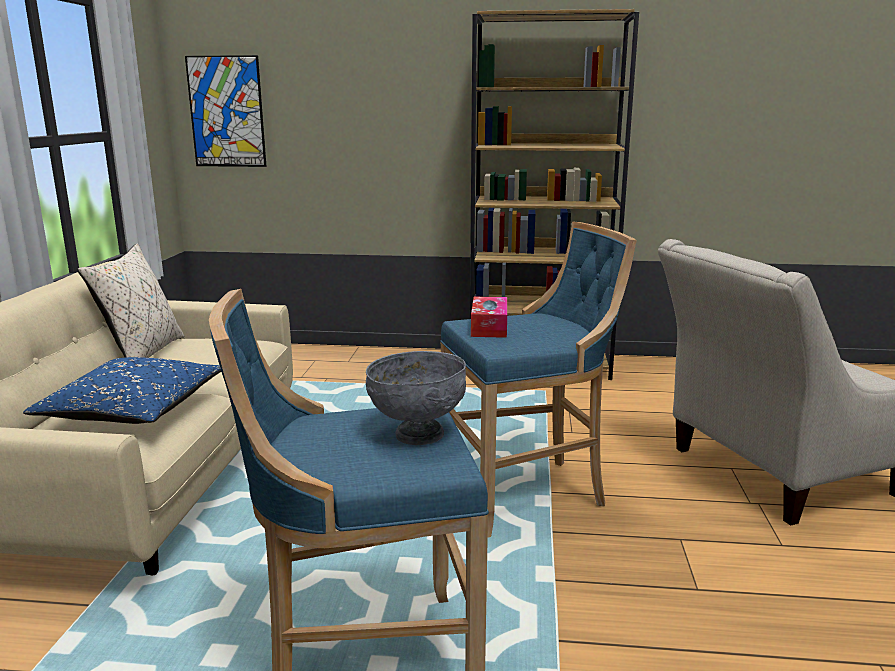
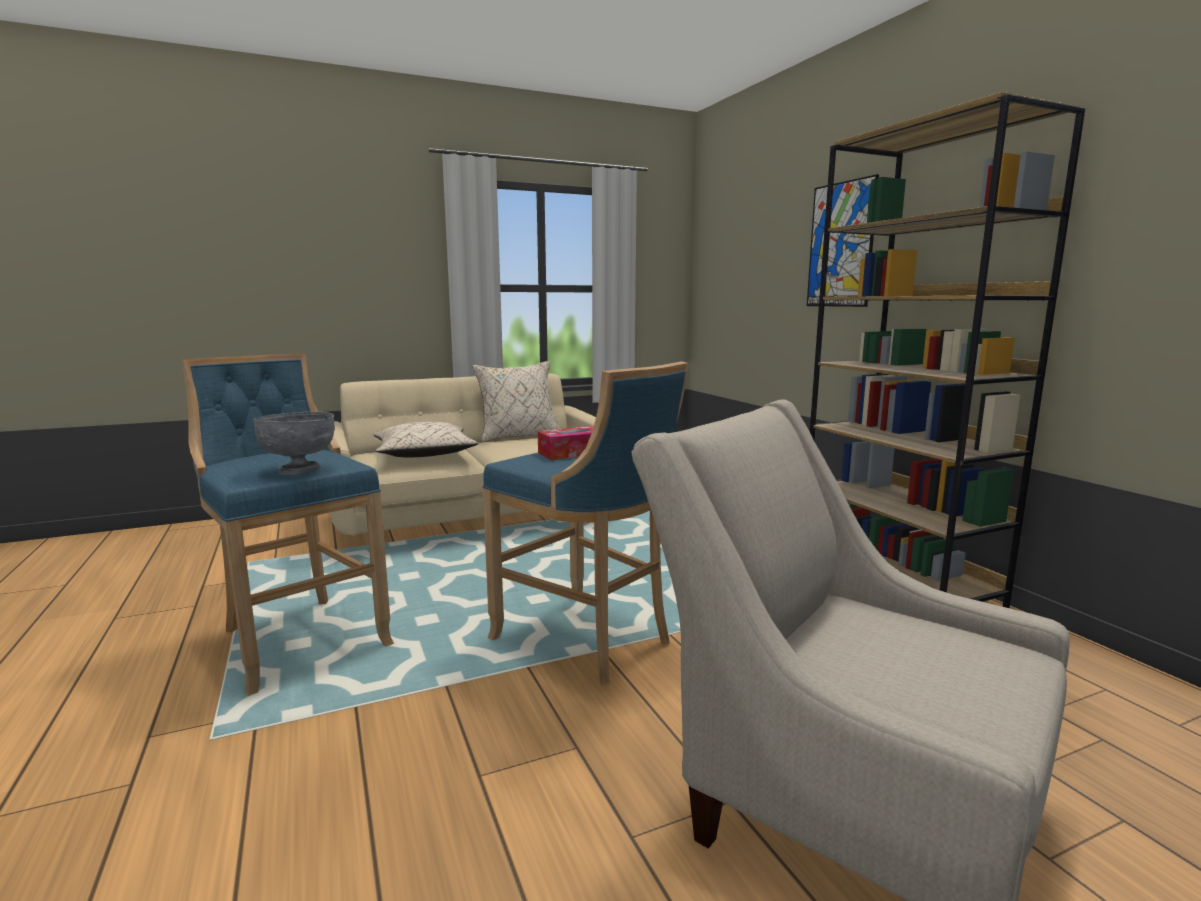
camera: 60 degrees right, 5 degrees down
blue pillow [23,357,221,424] -> beige pillow [373,422,479,457]
picture [185,55,266,167] -> picture moved to [807,174,879,307]

